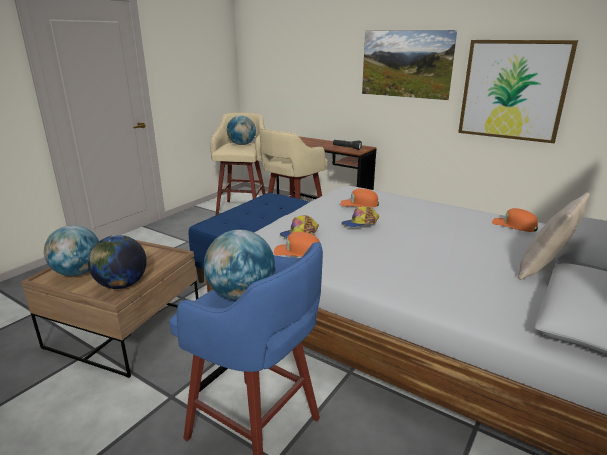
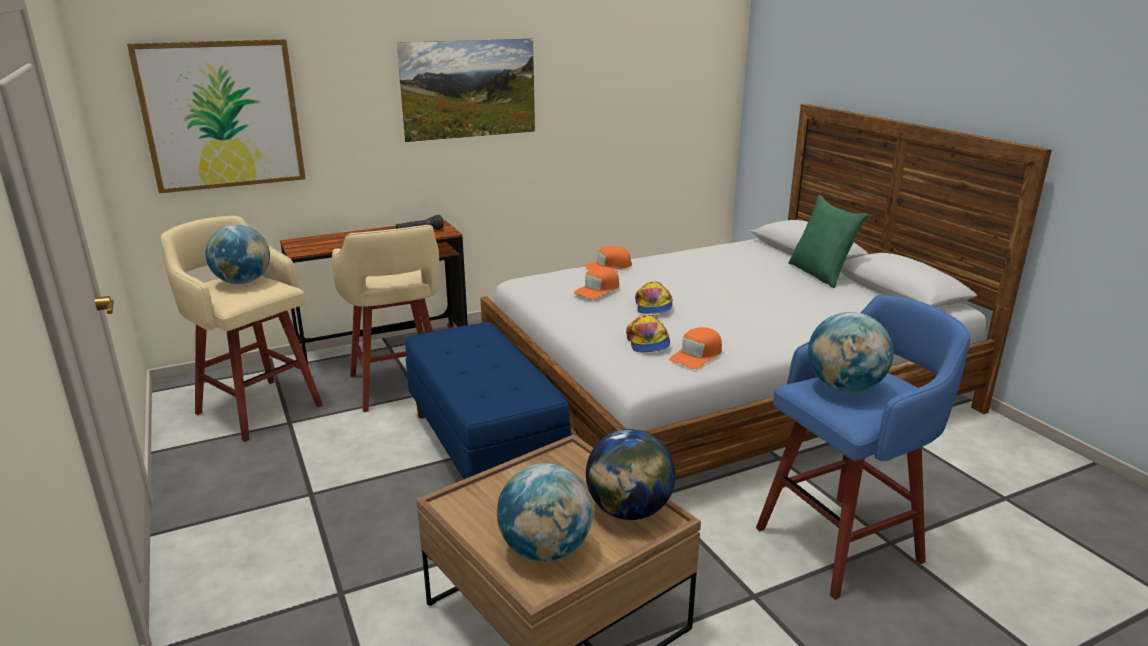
camera: 60 degrees left, 0 degrees up
picture [458,40,578,143] -> picture moved to [127,39,306,193]
orange cap [492,208,538,232] -> orange cap moved to [584,246,632,270]
beige pillow [518,192,590,280] -> green pillow [788,195,868,288]

